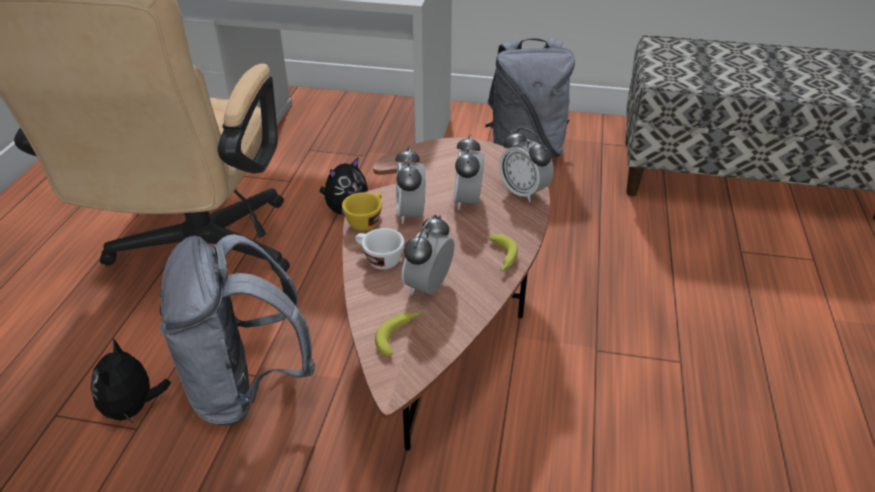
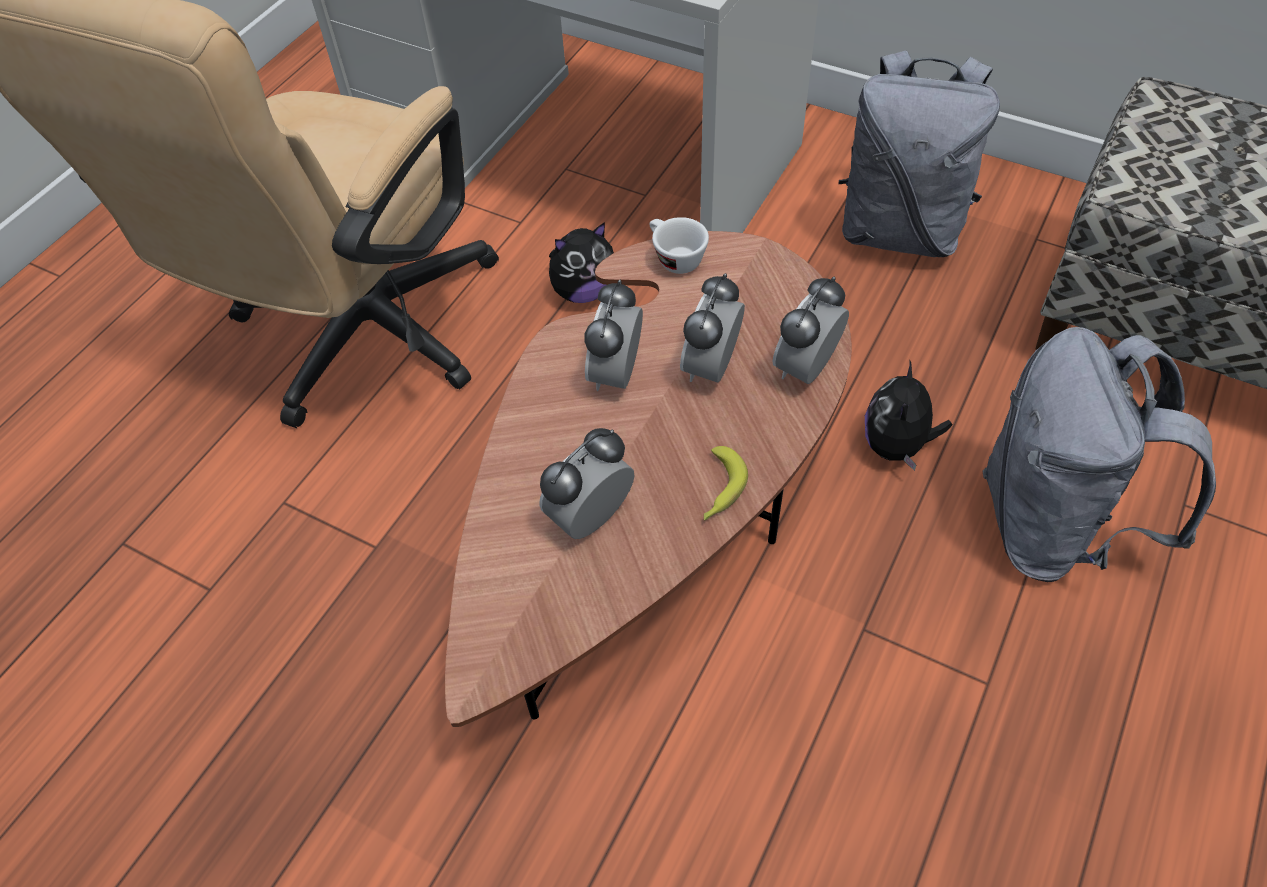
camera: 20 degrees right, 15 degrees up
plush toy [91,339,171,424] -> plush toy moved to [865,361,952,471]
grey backpack [159,234,315,425] -> grey backpack moved to [982,327,1216,582]
yellow cup [342,192,382,231] -> none
white cup [355,228,404,270] -> white cup moved to [649,217,709,274]
banana [375,311,422,356] -> none
alarm clock [499,128,554,202] -> alarm clock turned 60 degrees clockwise [773,277,849,384]

